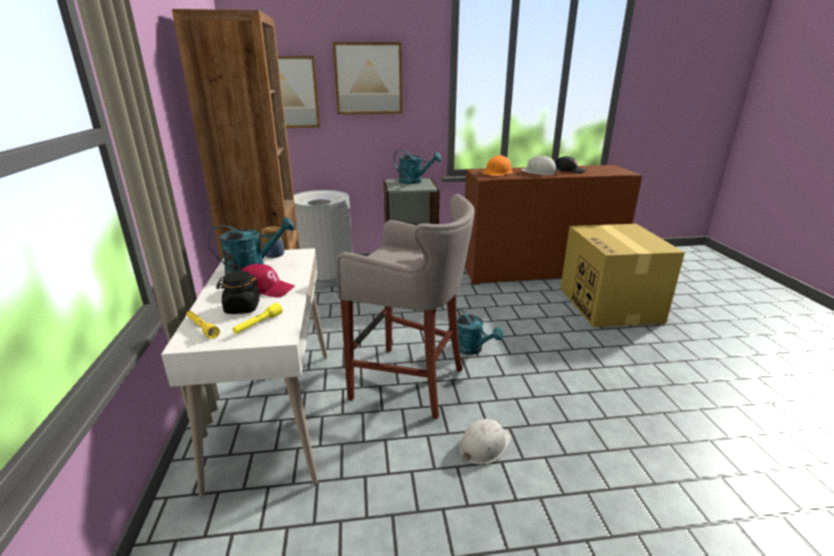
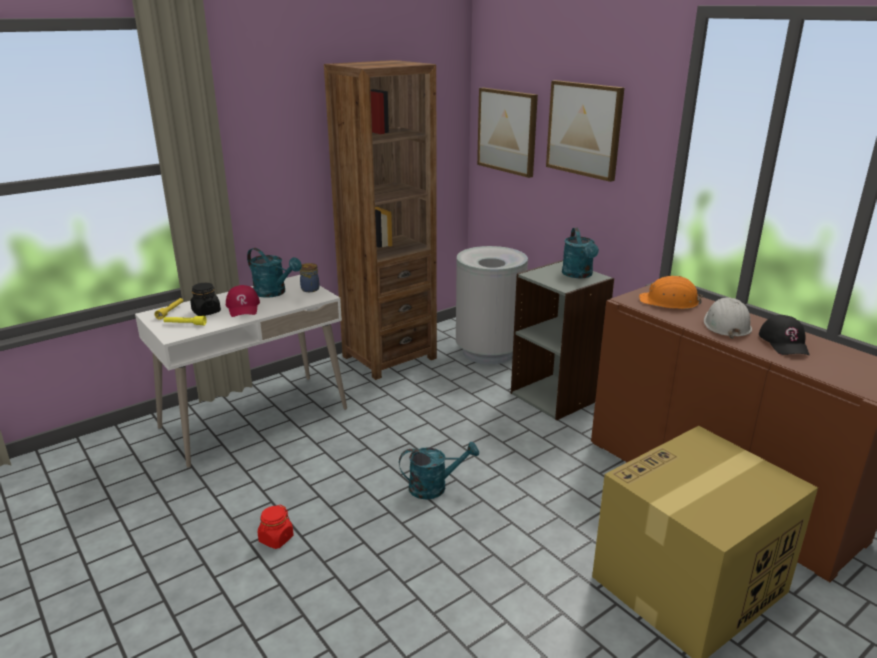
camera: 60 degrees right, 0 degrees up
grey stool [336,194,475,419] -> none
turquoise watering can [456,308,503,355] -> turquoise watering can turned 120 degrees counterclockwise [399,441,479,499]
white hard hat [459,419,512,465] -> red jar [258,505,294,549]

